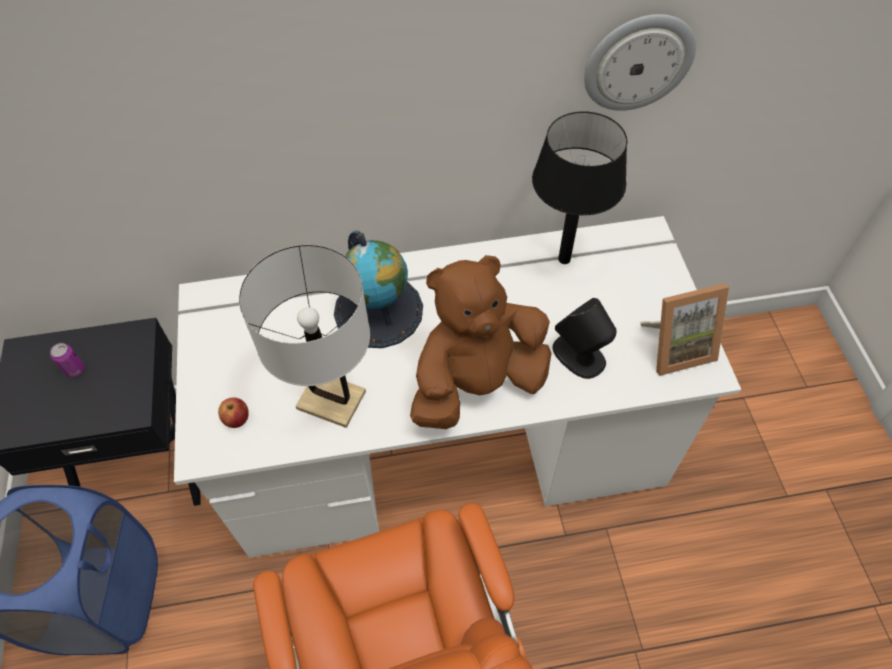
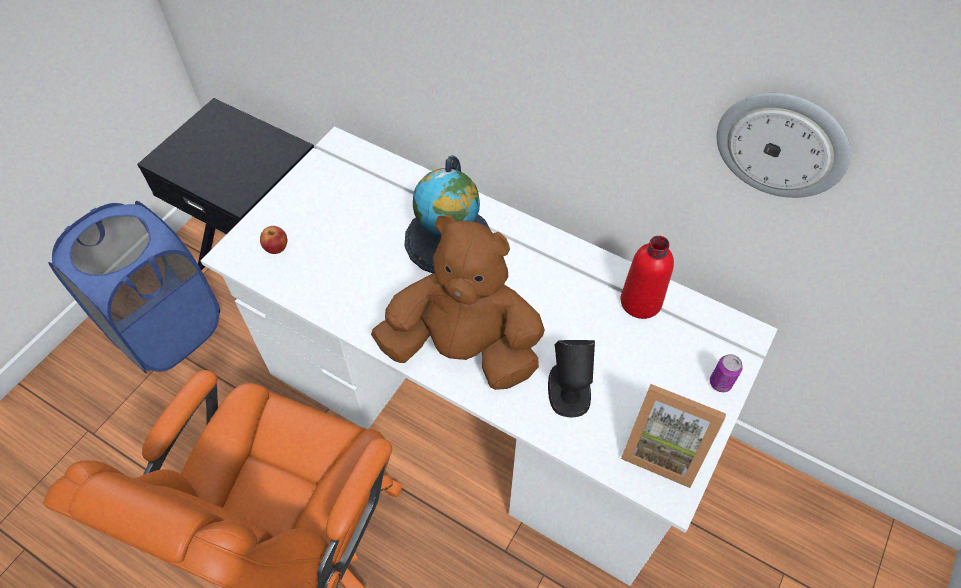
camera: 40 degrees right, 0 degrees up
can [50,343,84,378] -> can moved to [710,354,743,392]
white table lamp [239,245,370,428] -> none
black table lamp [532,111,627,264] -> red bottle [621,236,674,319]

